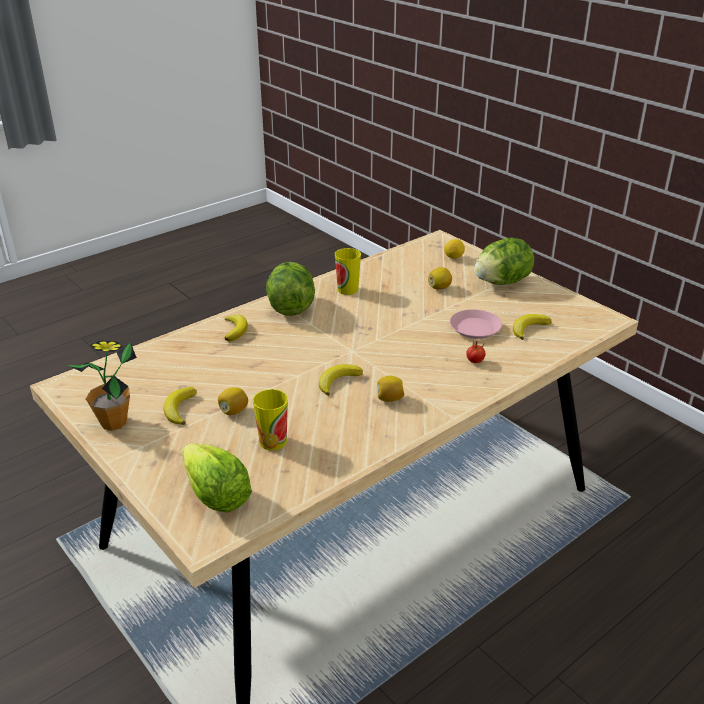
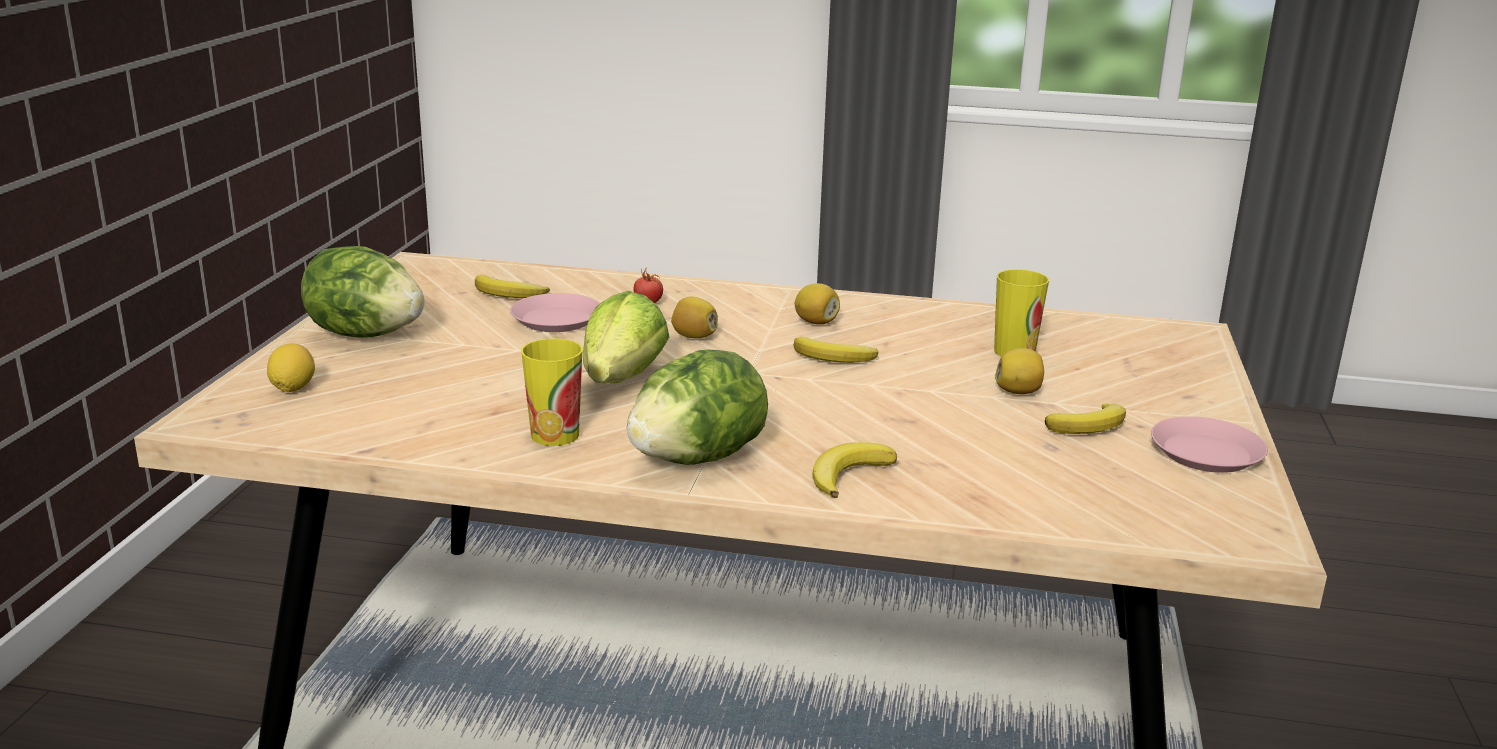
camera: 130 degrees left, 10 degrees down
potted plant [67,340,137,431] -> pink plate [1151,416,1268,473]
lettuce [182,443,252,513] -> lettuce moved to [583,291,669,384]
lemon [428,267,452,290] -> lemon moved to [671,297,718,338]

